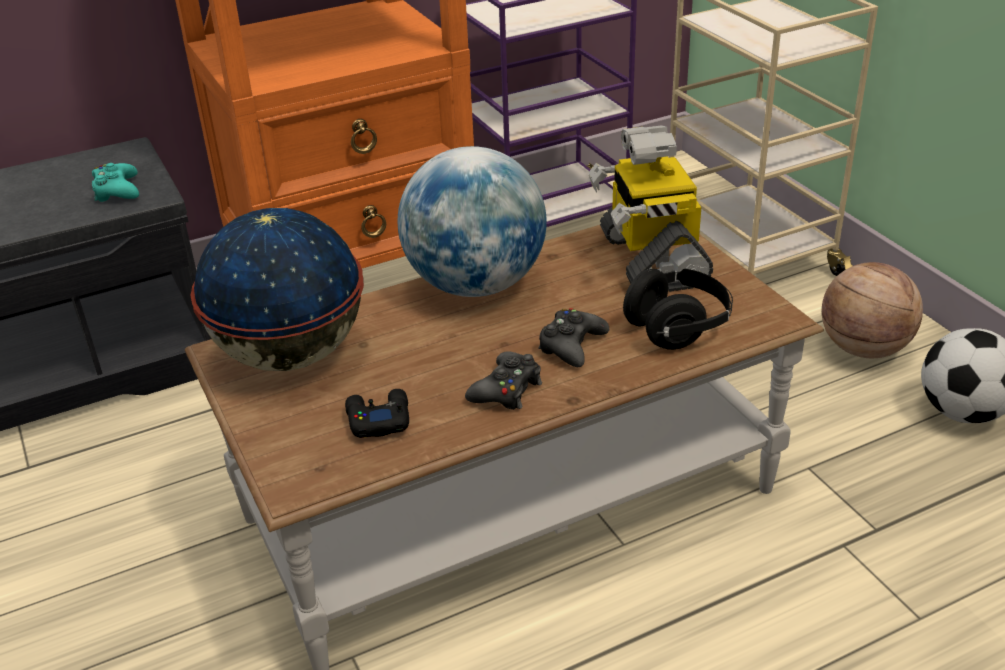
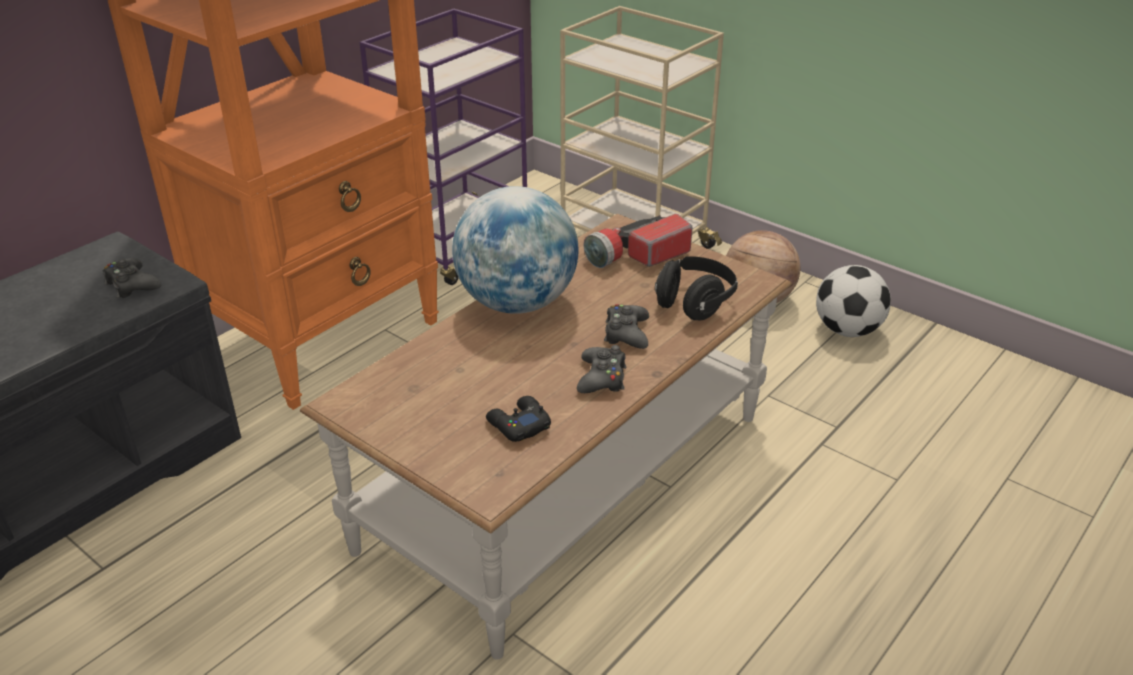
camera: 25 degrees left, 0 degrees up
turquoise game controller [92,163,139,202] -> black game controller [102,258,161,298]
globe [191,208,364,371] -> none
toy robot [588,125,713,292] -> flashlight [583,214,692,268]

